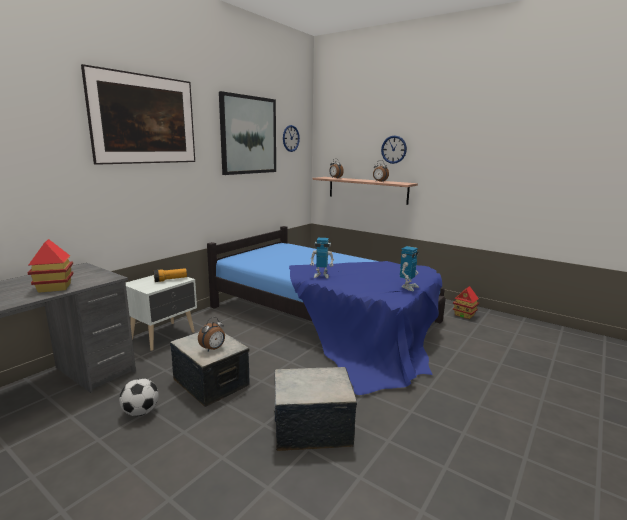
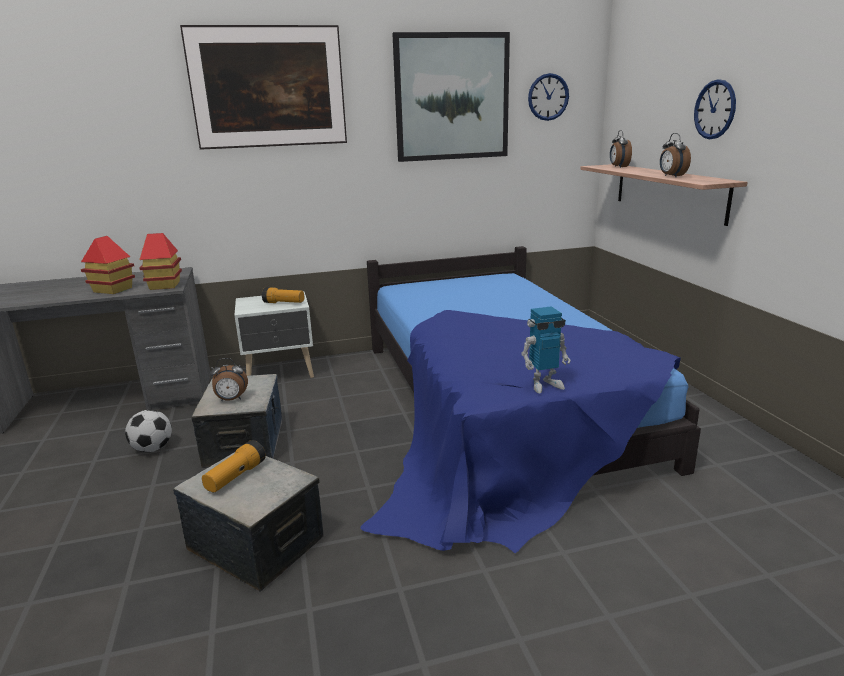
camera: 40 degrees right, 5 degrees up
toy robot [310,238,334,279] -> none
toy house [453,286,479,319] -> toy house moved to [139,233,182,290]
none -> flashlight [202,440,266,492]

